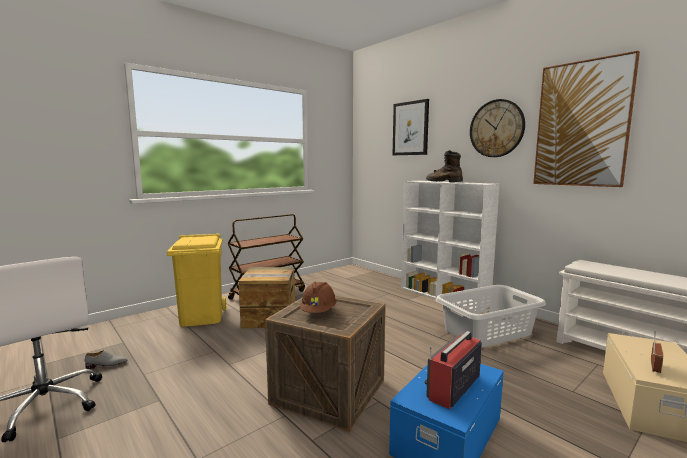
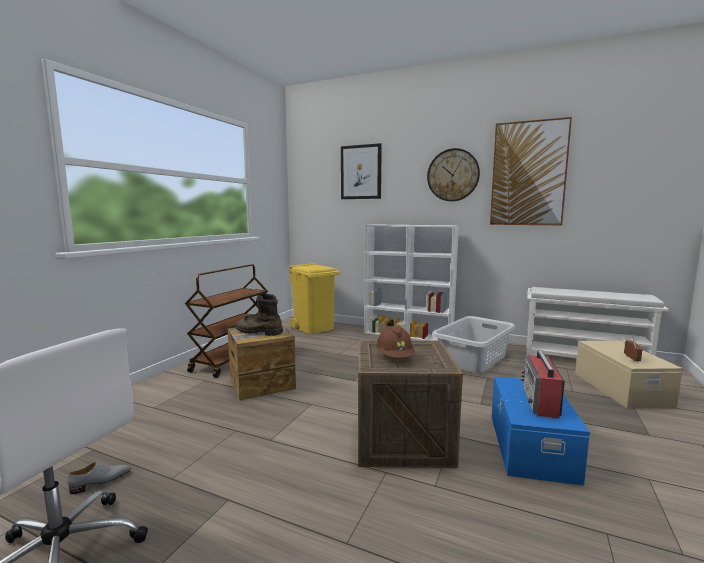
camera: 25 degrees left, 0 degrees up
yellow trash can [167,233,226,327] -> yellow trash can moved to [289,263,341,334]
brown boot [426,150,463,183] -> brown boot moved to [236,293,283,336]

